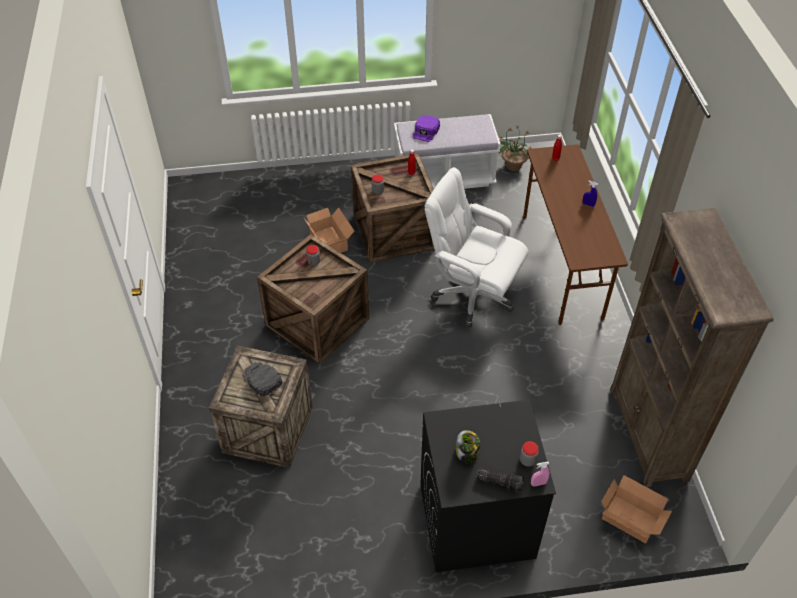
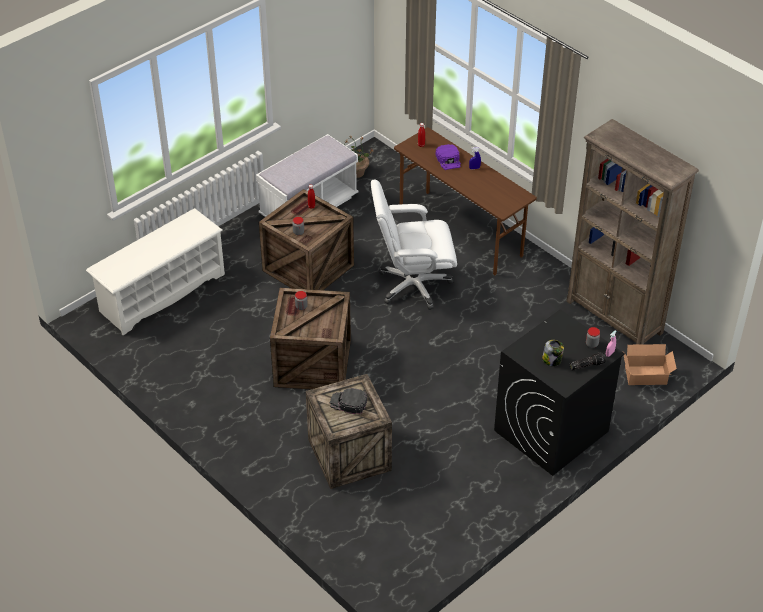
camera: 35 degrees left, 5 degrees down
cardboard box [305,207,354,253] -> none
purple cap [413,115,440,142] -> purple cap moved to [436,144,461,170]
none -> white shoe rack [86,208,225,335]

